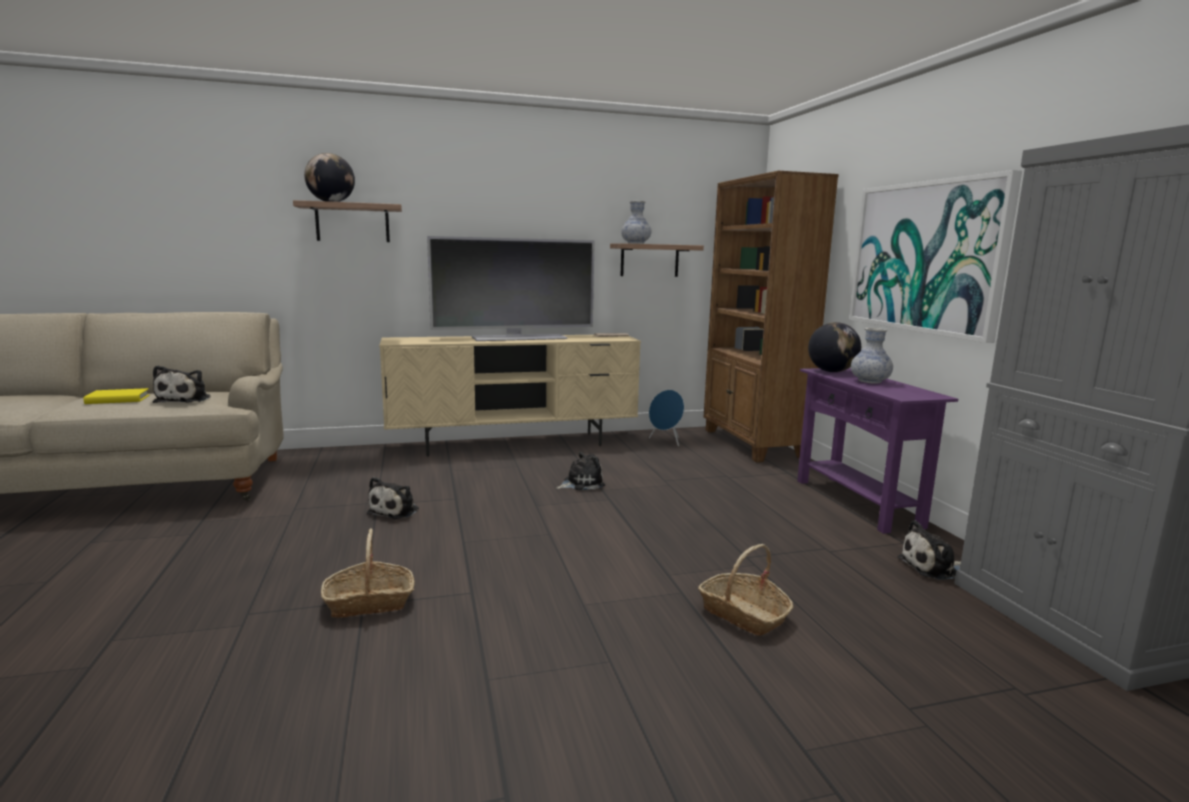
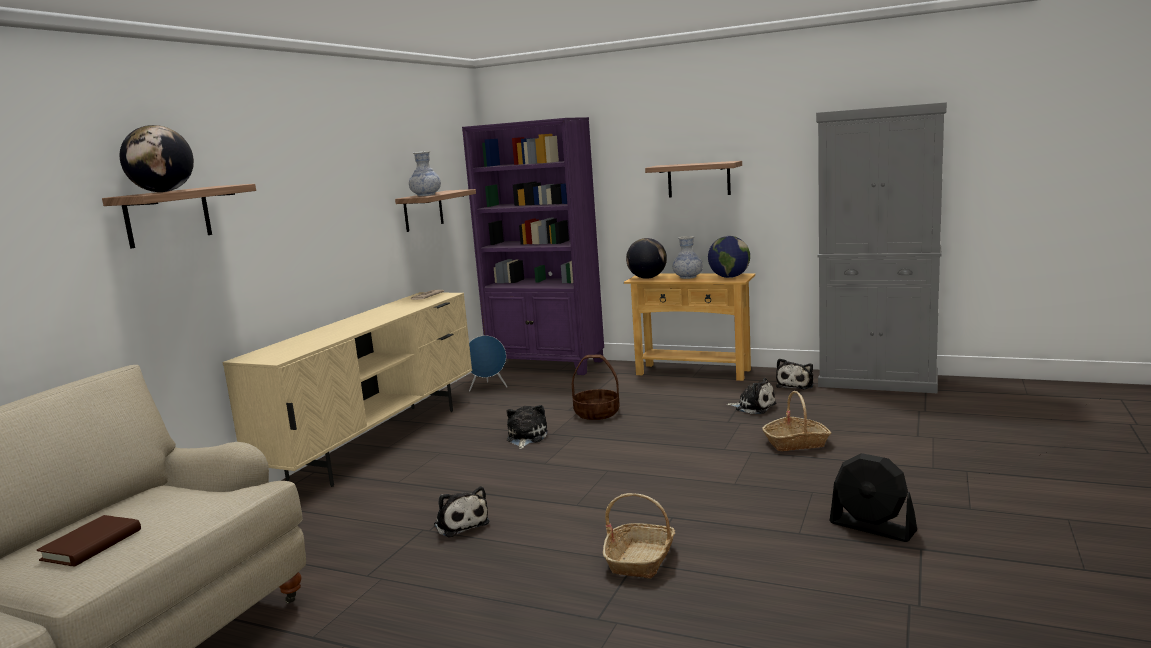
camera: 50 degrees left, 0 degrees up
yellow book [83,388,149,404] -> brown book [36,515,141,567]
plush toy [153,365,211,403] -> plush toy moved to [726,378,777,414]
television [427,236,595,341] -> none
brown bookcase [704,171,839,462] -> purple bookcase [462,117,604,375]
purple console table [797,368,958,534] -> beige console table [624,273,755,381]
picture [849,170,1022,343] -> shelf [645,161,742,197]
none -> basket [572,354,620,420]
none -> globe [708,236,750,278]
none -> black fan [829,453,917,542]

